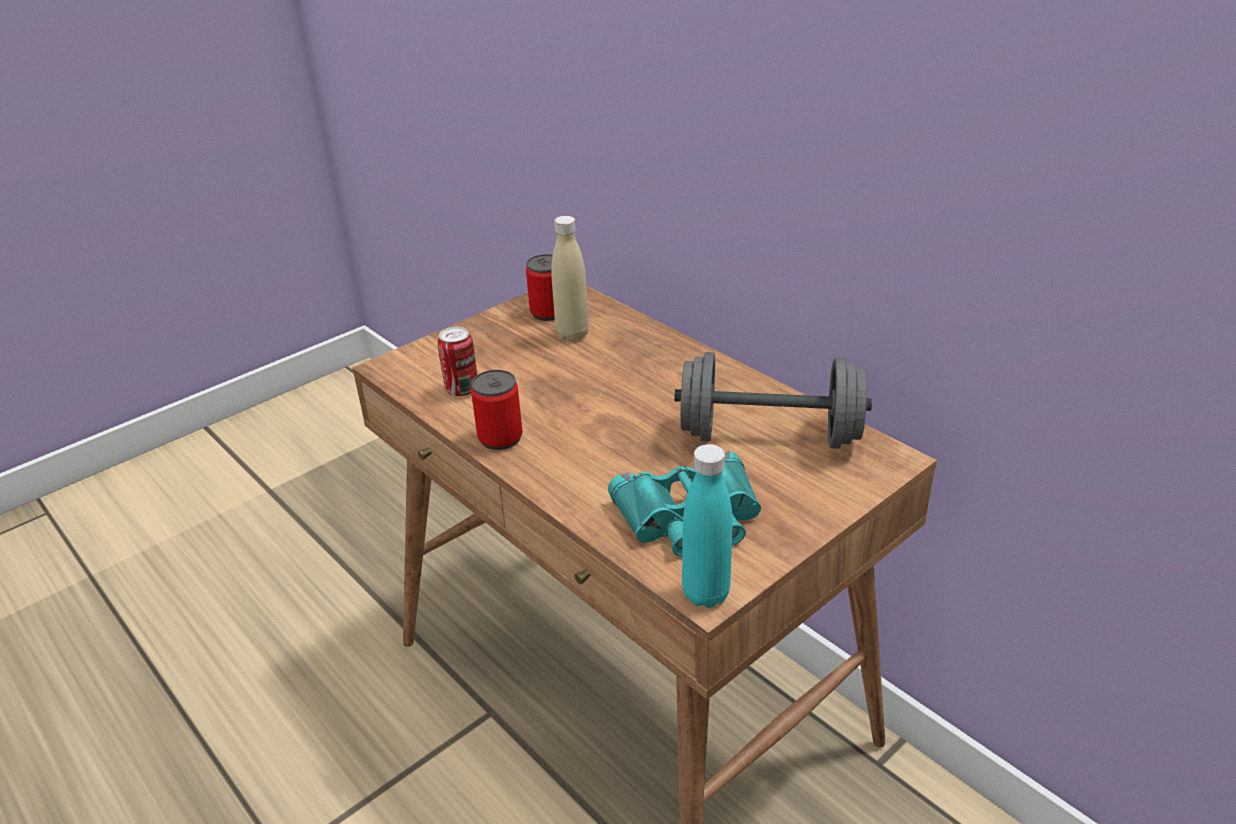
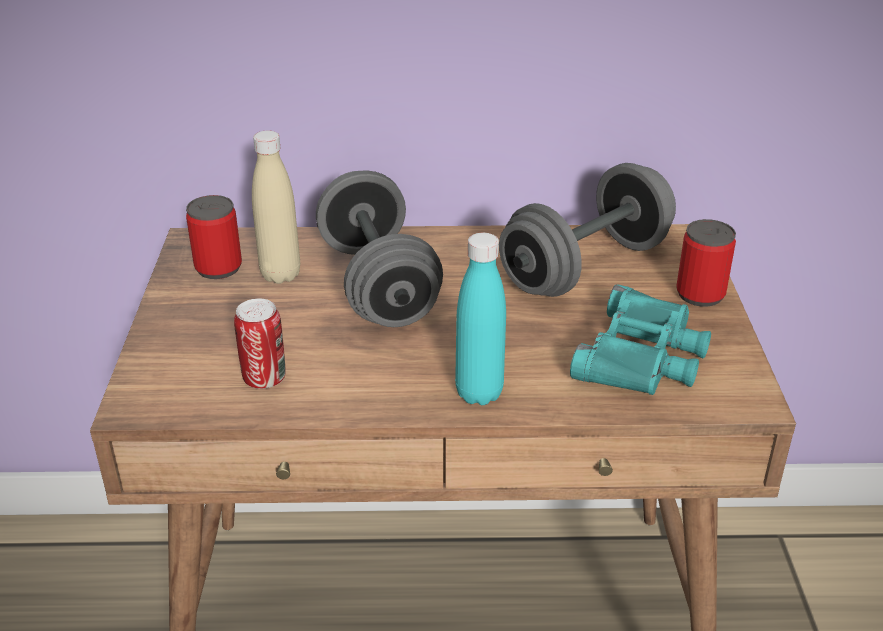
camera: 50 degrees left, 0 degrees up
can [471,370,523,450] -> can moved to [676,219,736,307]
turquoise bottle [682,444,733,608] -> turquoise bottle moved to [455,233,506,405]
none -> grey dumbbell [316,170,443,327]

